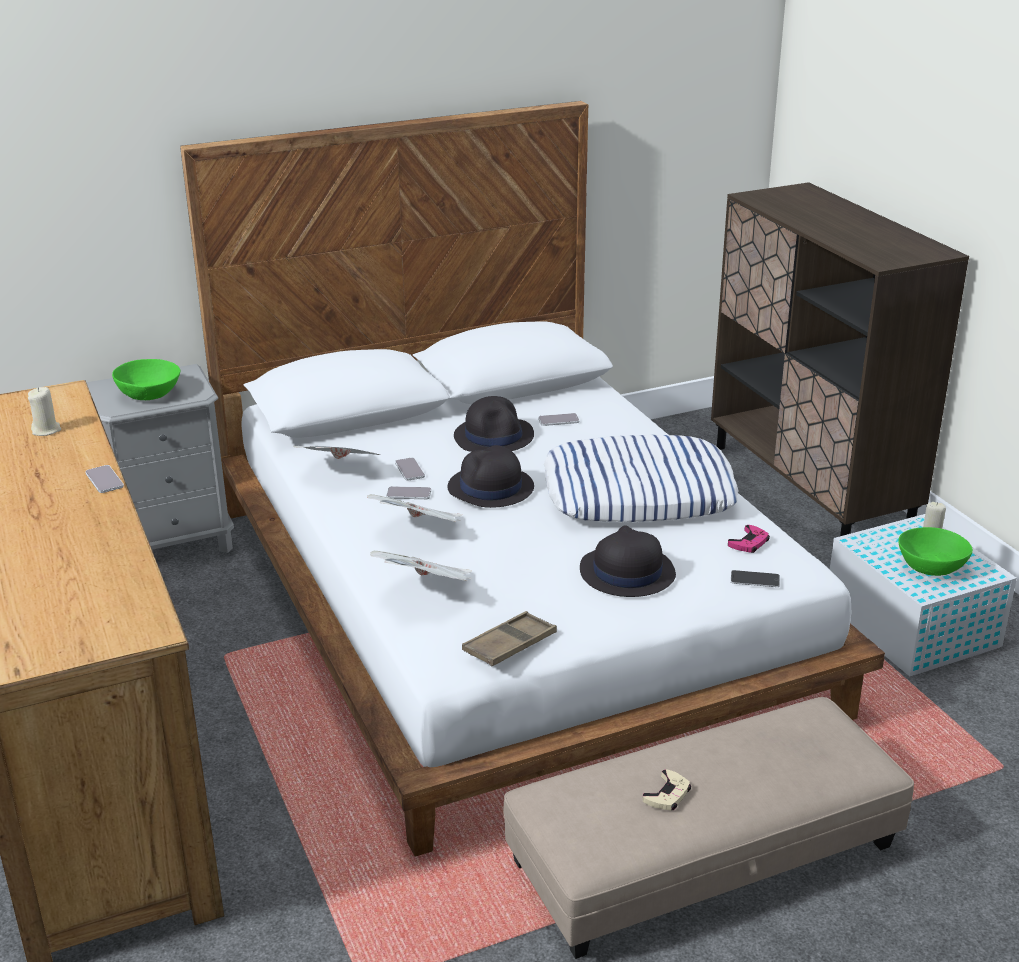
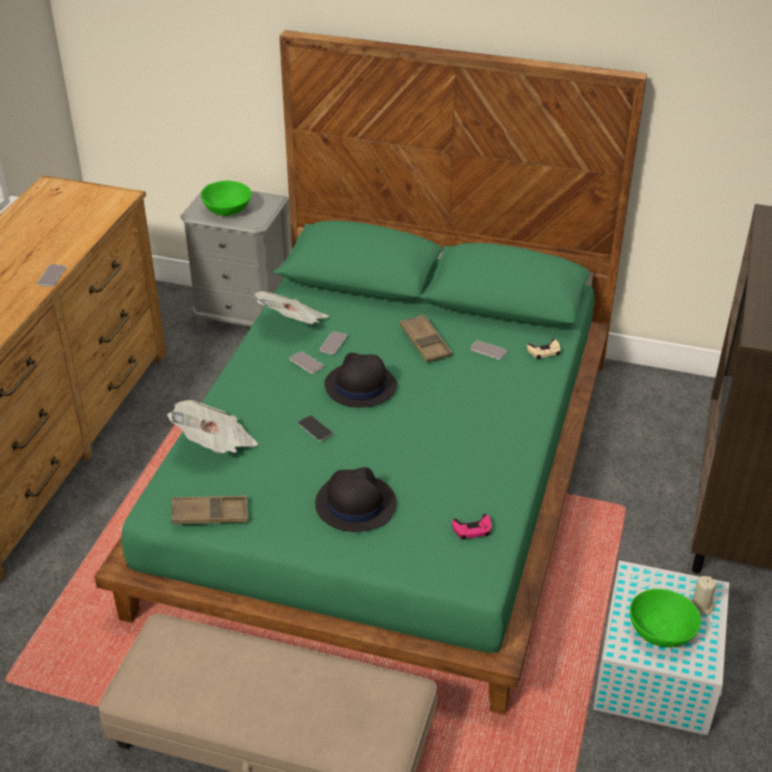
camera: 40 degrees right, 10 degrees up
beige candle [28,387,61,436] -> none
white bed [180,101,885,857] -> green bed [94,30,647,715]
newspaper [367,494,462,522] -> none
black hat [454,396,534,452] -> brown tray [400,314,452,363]
pillow [544,435,739,522] -> none
beige game controller [643,769,691,810] -> beige game controller moved to [527,339,560,359]
phone [731,570,780,587] -> phone moved to [297,415,333,441]

